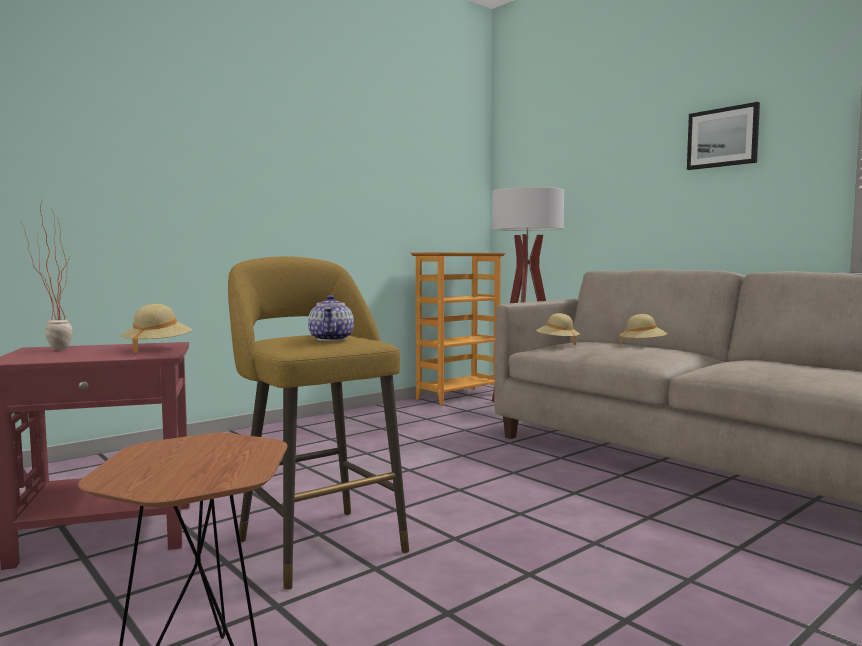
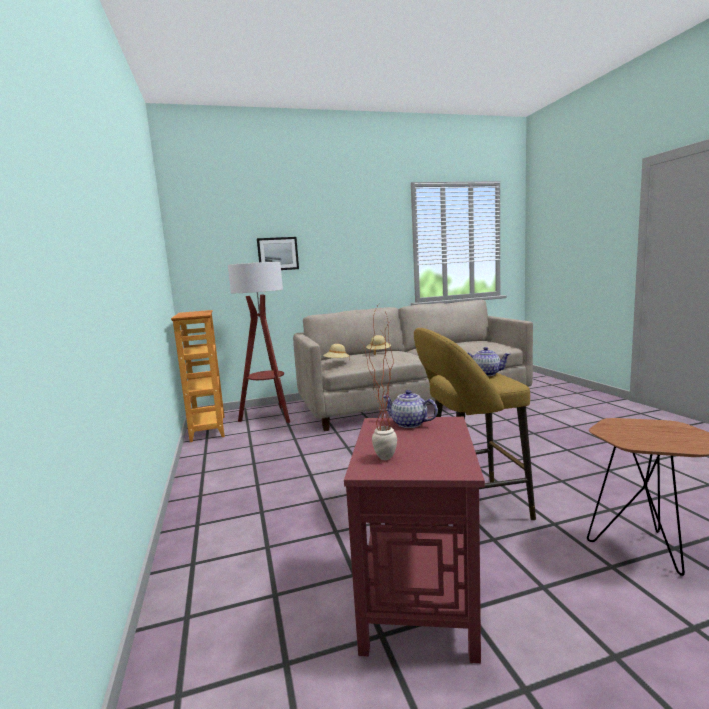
camera: 65 degrees left, 5 degrees up
beige hat [121,304,192,353] -> teapot [383,390,438,428]
picture [687,102,760,170] -> picture moved to [257,237,299,270]

